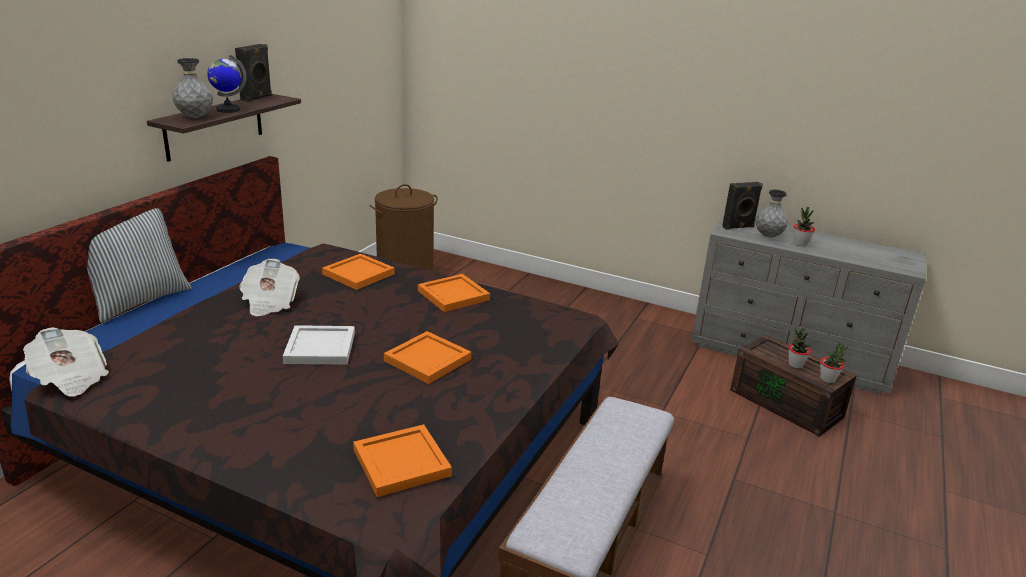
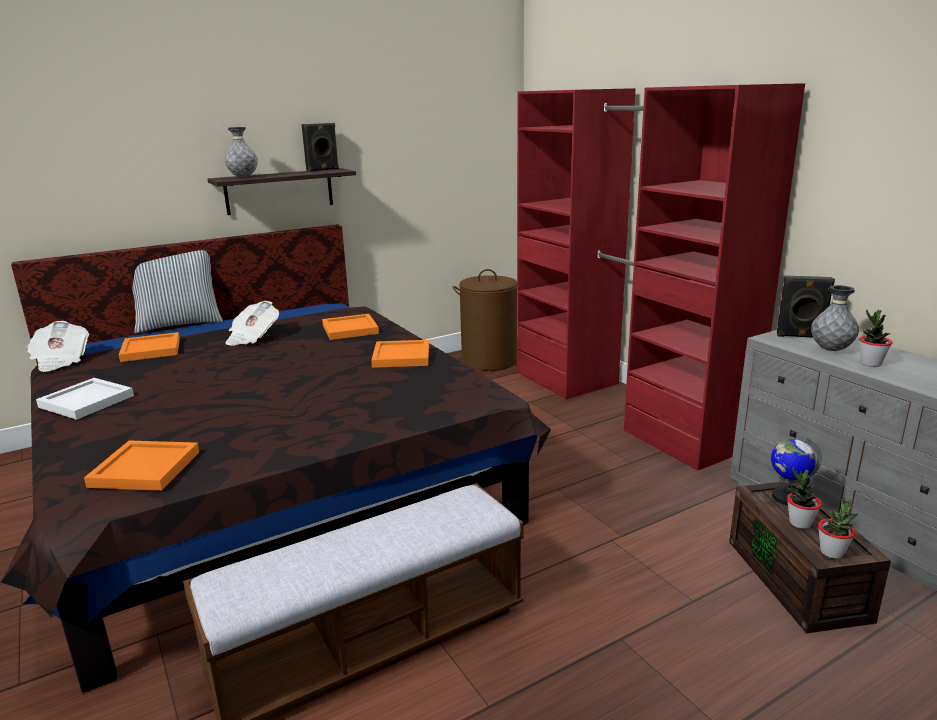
camera: 35 degrees right, 5 degrees down
globe [207,55,247,113] -> globe moved to [771,437,822,505]
white tray [283,325,355,364] -> white tray moved to [36,378,134,420]
orange tray [384,331,472,384] -> orange tray moved to [119,332,180,362]
none -> red wardrobe [517,83,805,470]

